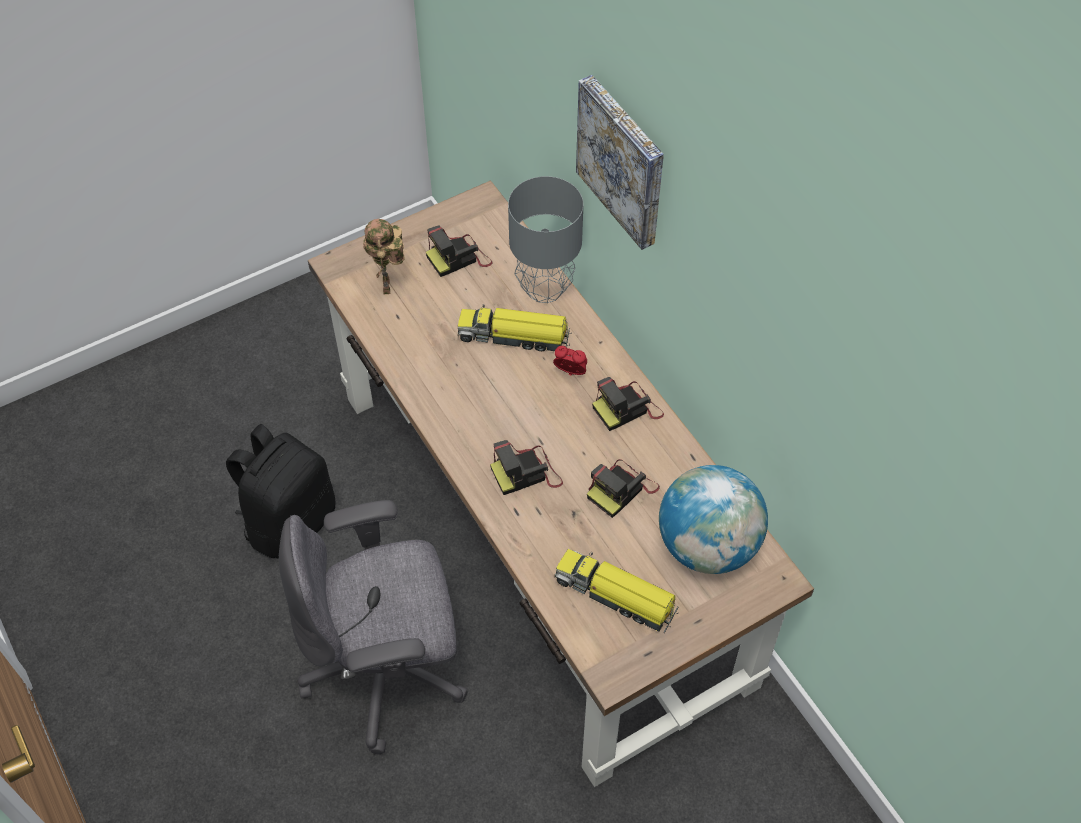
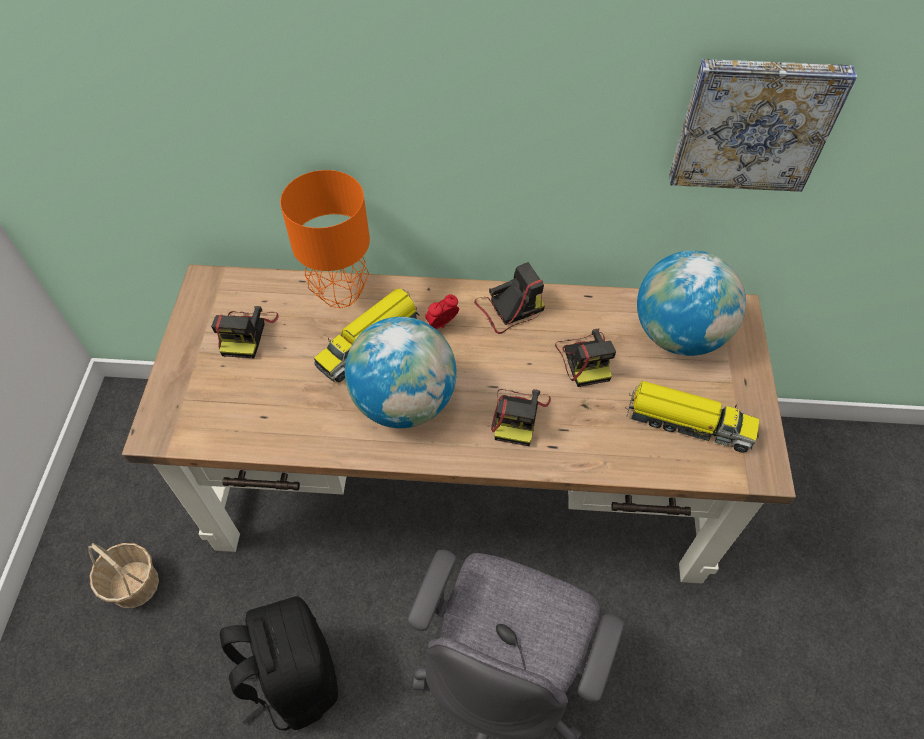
camera: 55 degrees left, 0 degrees up
toy robot [363,219,405,294] -> none
grey table lamp [508,176,583,303] -> orange table lamp [280,170,370,308]
toy truck [555,549,679,633] -> toy truck turned 135 degrees counterclockwise [625,381,759,453]
picture [576,75,664,250] -> picture moved to [669,59,857,192]
camera [592,377,664,431] -> camera turned 120 degrees counterclockwise [474,262,545,334]
none -> basket [88,543,159,608]
none -> globe [345,317,457,428]

